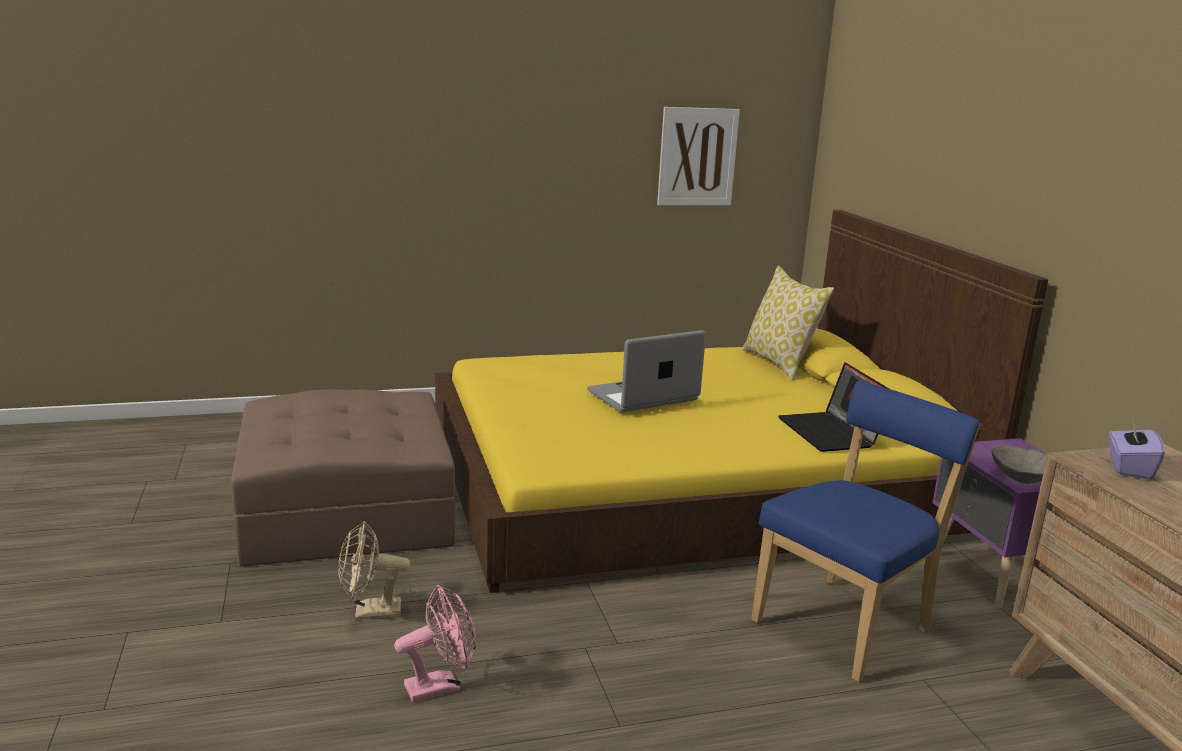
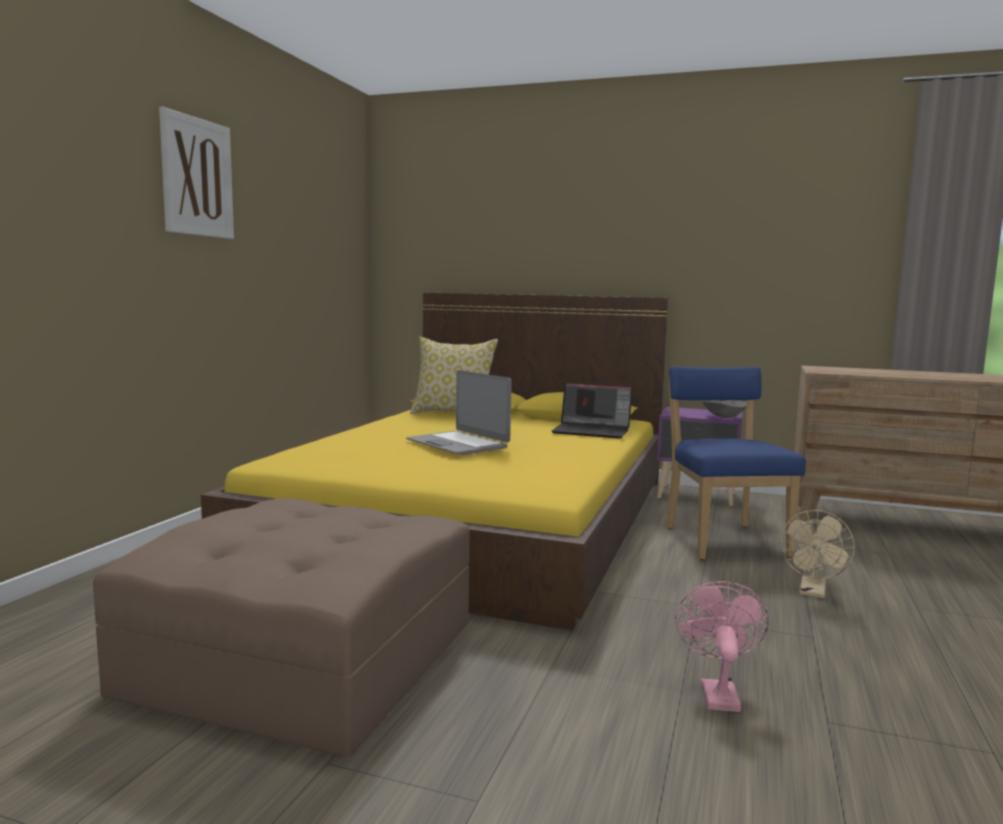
camera: 55 degrees left, 10 degrees down
beige fan [338,521,411,619] -> beige fan moved to [780,510,855,598]
laptop [587,330,706,412] -> laptop turned 45 degrees counterclockwise [406,370,512,455]
picture [657,107,740,206] -> picture moved to [159,107,234,239]
purple tissue box [1109,419,1165,480] -> none

